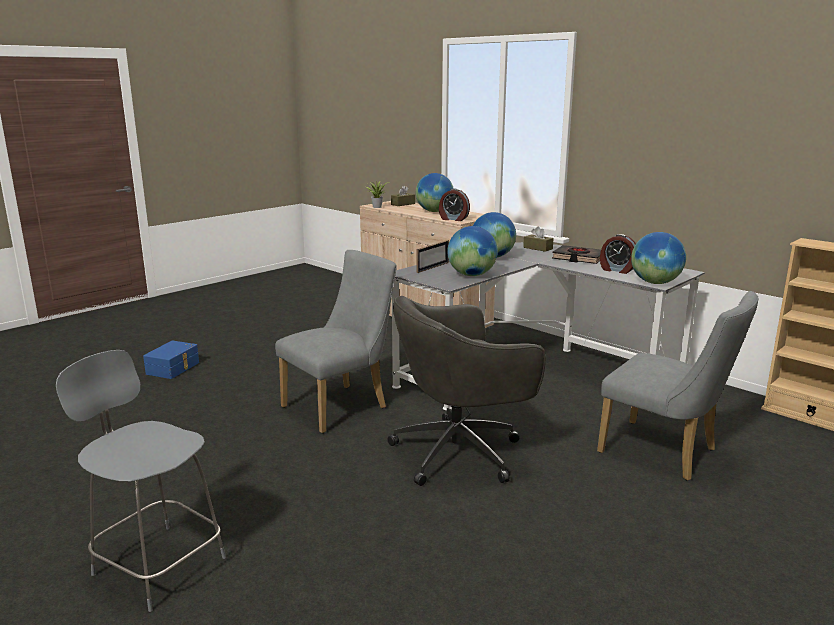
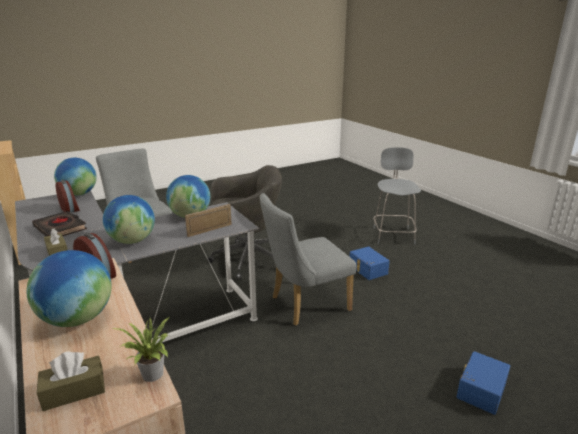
camera: 165 degrees left, 5 degrees up
grey chair [56,350,226,612] -> grey chair turned 135 degrees counterclockwise [373,147,421,245]
none -> blue storage box [349,246,390,280]

